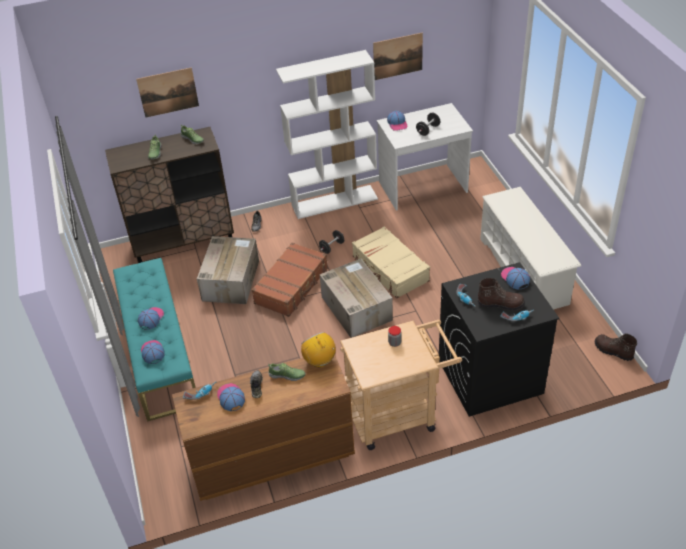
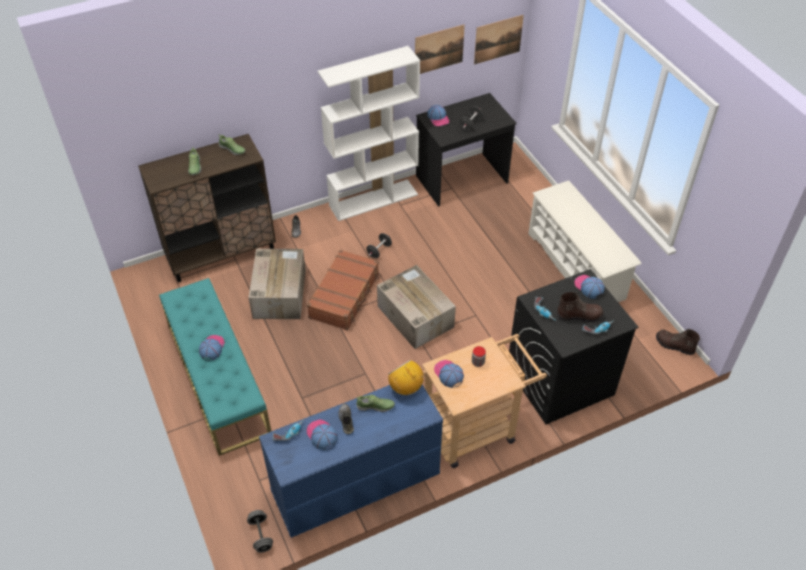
camera: 10 degrees left, 5 degrees up
picture [136,67,199,117] -> picture moved to [474,15,524,65]
cap [141,340,165,364] -> cap moved to [434,360,464,388]
brown dresser [172,355,355,501] -> blue dresser [259,385,443,538]
beige suitcase [352,226,430,298] -> none
white desk [377,103,473,211] -> black desk [416,93,517,207]
none -> grey dumbbell [247,510,273,553]

